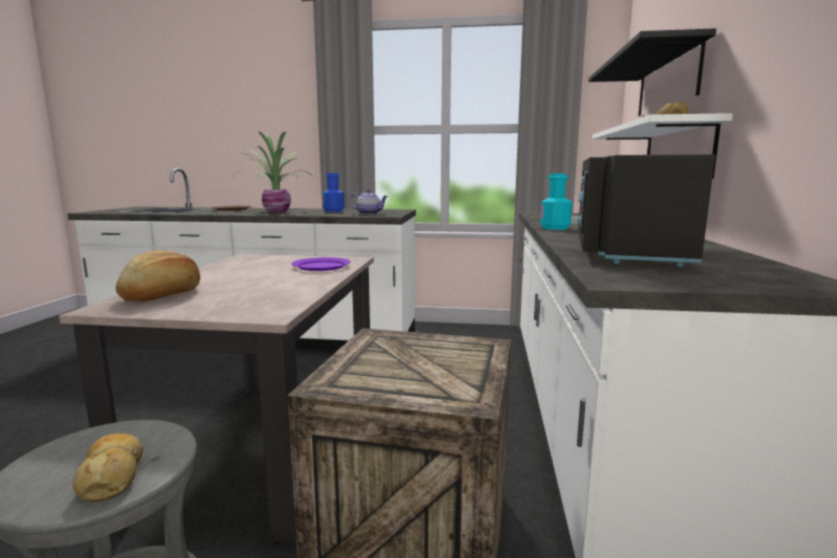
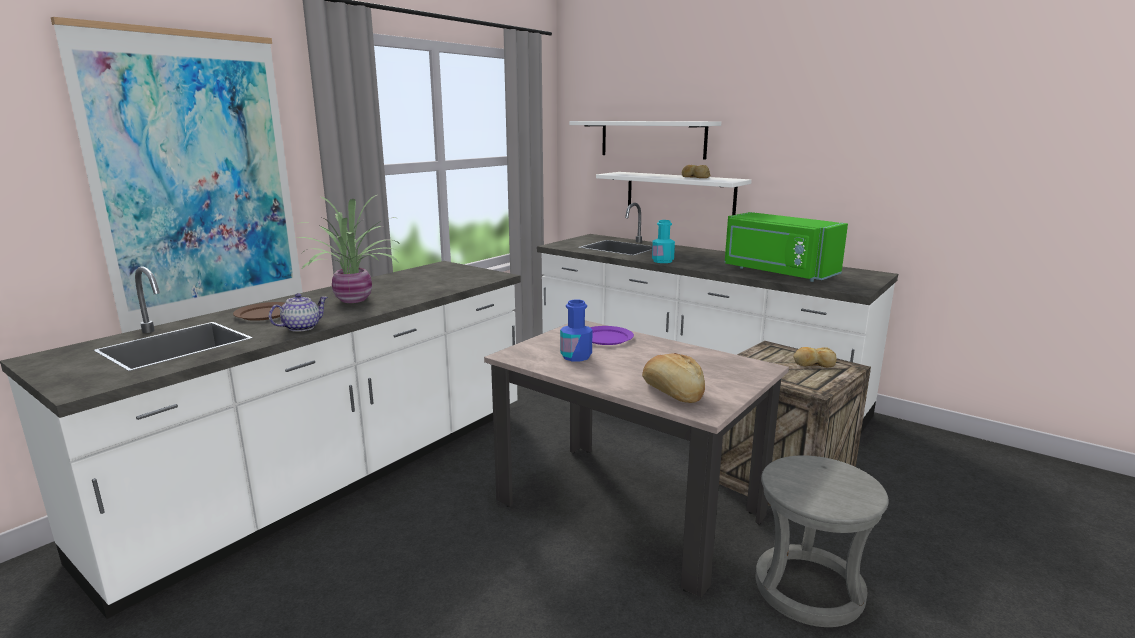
camera: 60 degrees left, 5 degrees up
bread [73,434,143,502] -> bread moved to [793,347,837,368]
blue bottle [323,173,344,212] -> blue bottle moved to [560,300,592,361]
teapot [349,189,388,214] -> teapot moved to [269,293,328,332]
black microwave [578,154,715,267] -> green microwave [725,212,848,282]
black shelf [589,28,716,116] -> white shelf [569,121,721,160]
none -> picture [51,17,303,333]

